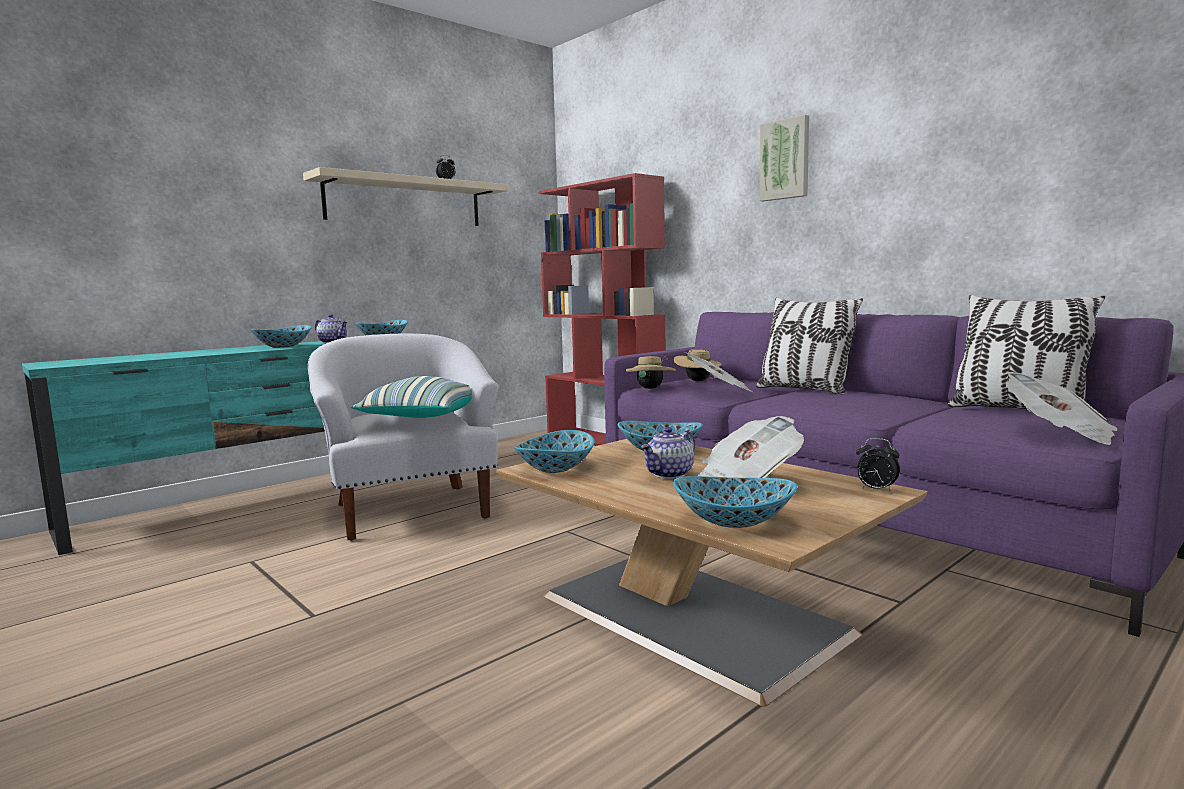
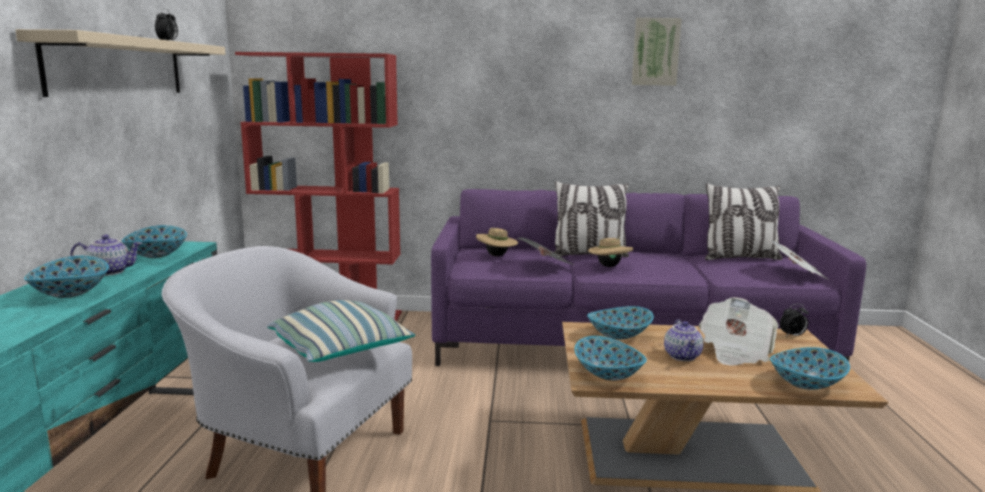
camera: 45 degrees left, 5 degrees up
beige hat [626,355,676,389] -> beige hat moved to [588,236,633,267]
picture [759,115,809,201] -> picture moved to [632,18,682,86]

